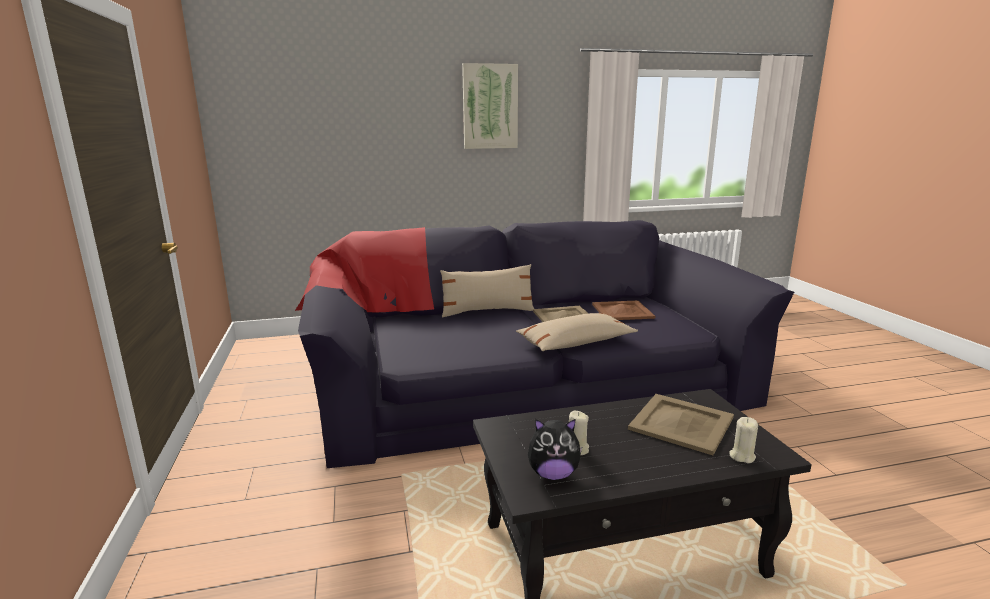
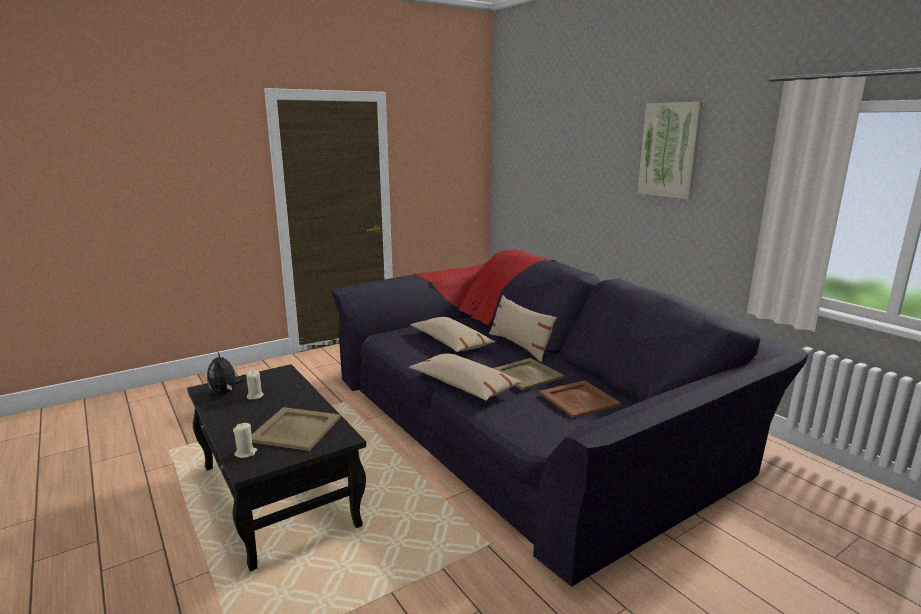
camera: 70 degrees right, 0 degrees up
none -> beige pillow [410,317,495,352]

